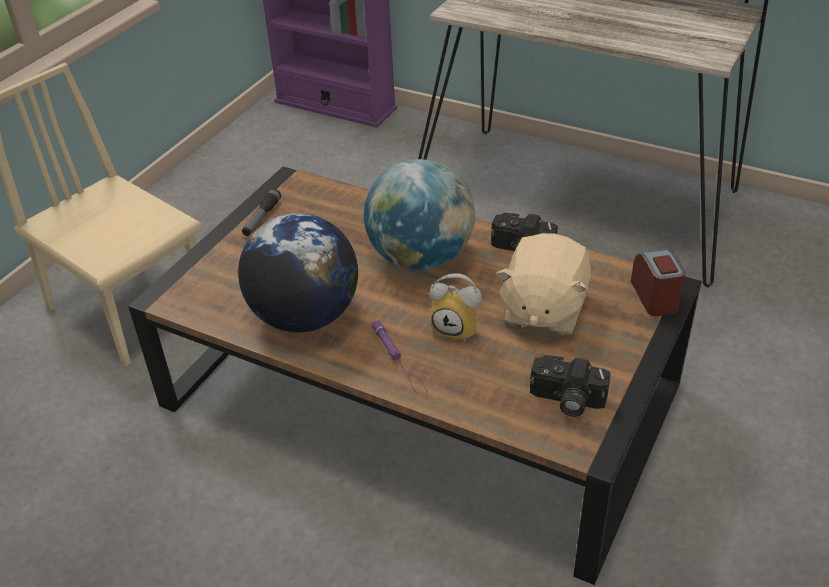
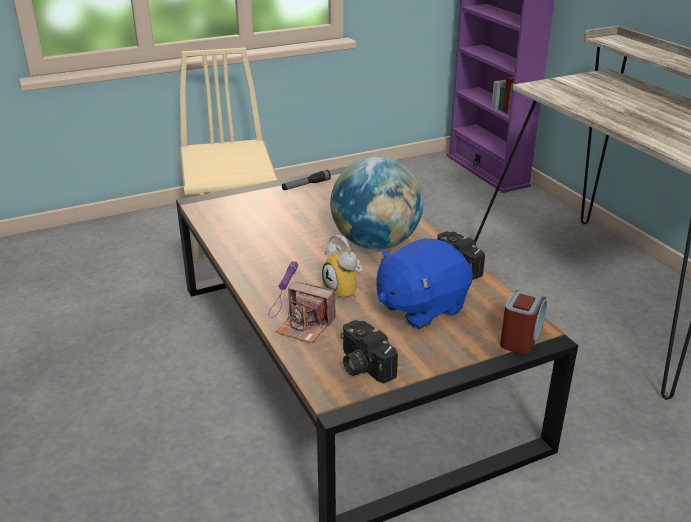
camera: 35 degrees right, 10 degrees down
globe [238,213,358,332] -> none
beige plush toy [496,233,591,336] -> blue plush toy [377,238,473,329]
none -> camera [275,282,336,343]

